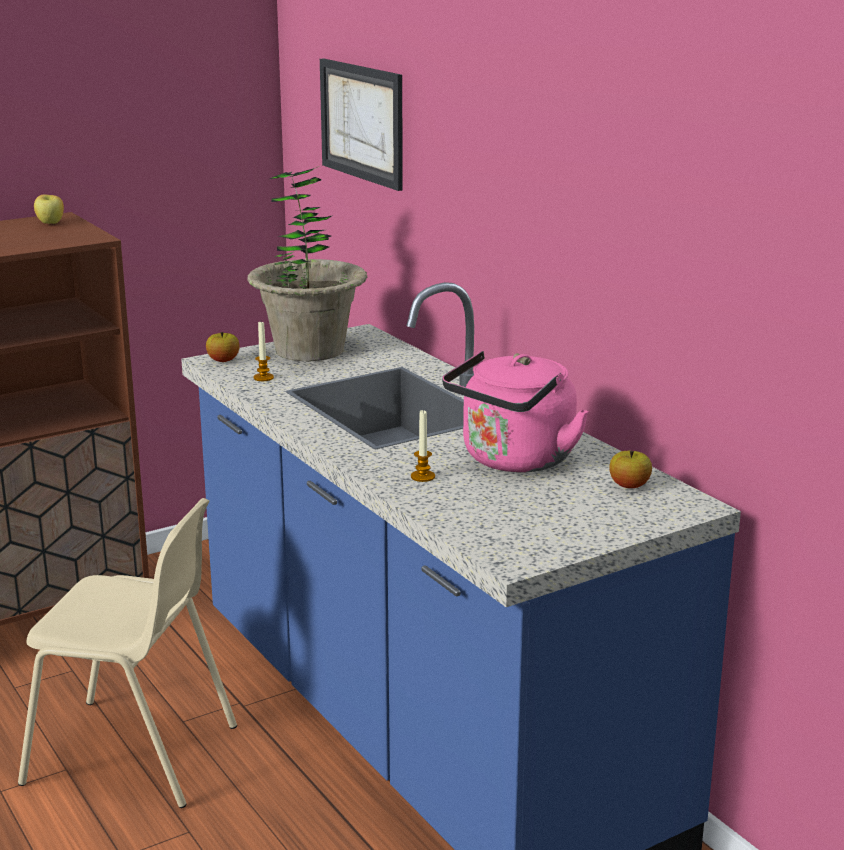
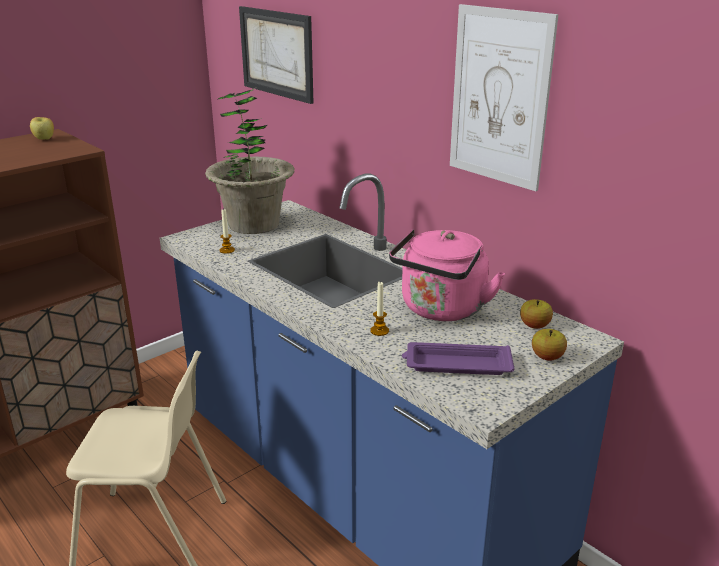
camera: 10 degrees left, 5 degrees up
apple [206,332,240,362] -> apple moved to [532,329,567,361]
none -> purple tray [402,342,515,375]
none -> picture [450,4,559,191]

